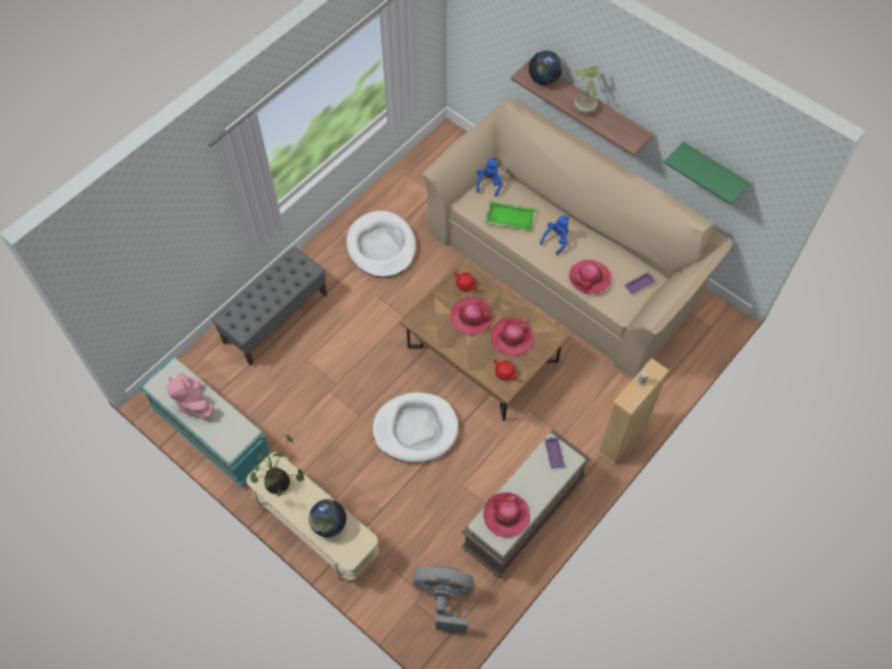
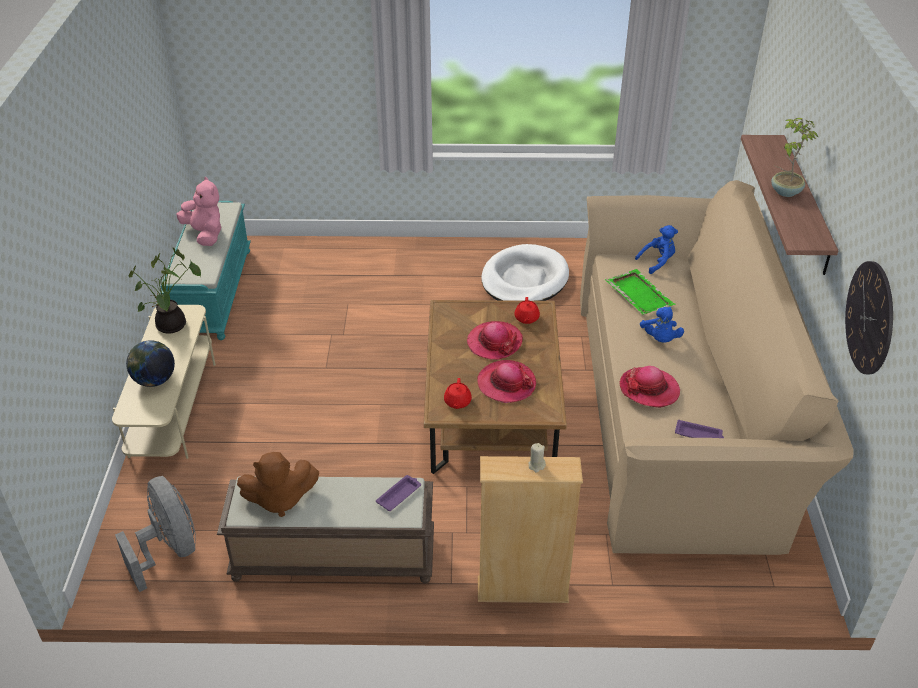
camera: 50 degrees right, 20 degrees down
pink plush toy [167,373,213,418] -> pink plush toy turned 120 degrees clockwise [176,177,221,246]
grey bench [212,247,327,366] -> none
white dog bed [373,392,459,463] -> none
hat [483,493,530,538] -> brown plush toy [237,452,319,517]
globe [529,50,562,85] -> none
blue plush toy [540,216,569,255] -> blue plush toy turned 90 degrees clockwise [640,307,684,343]
green shelf [664,142,750,205] -> wall clock [845,261,893,374]

